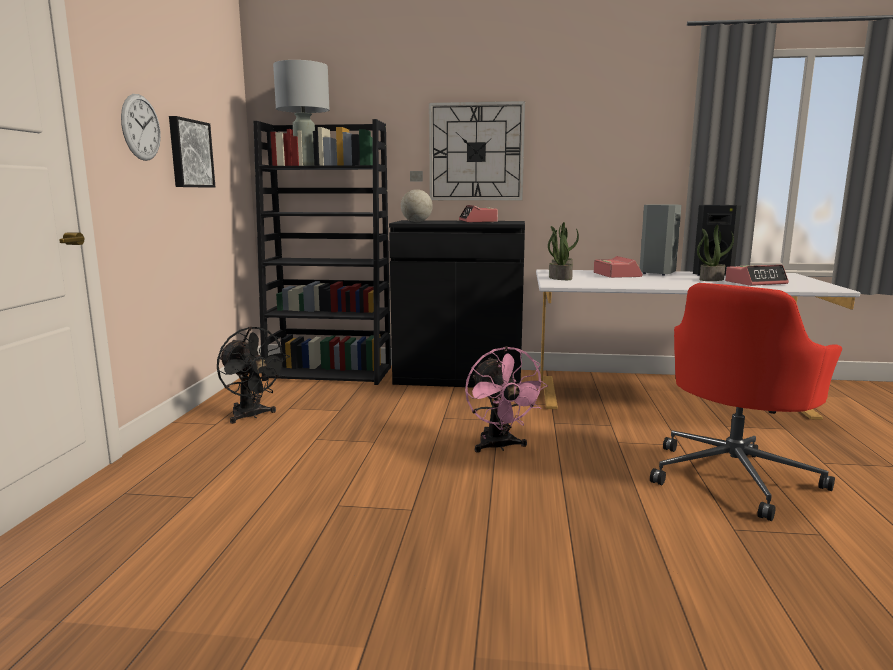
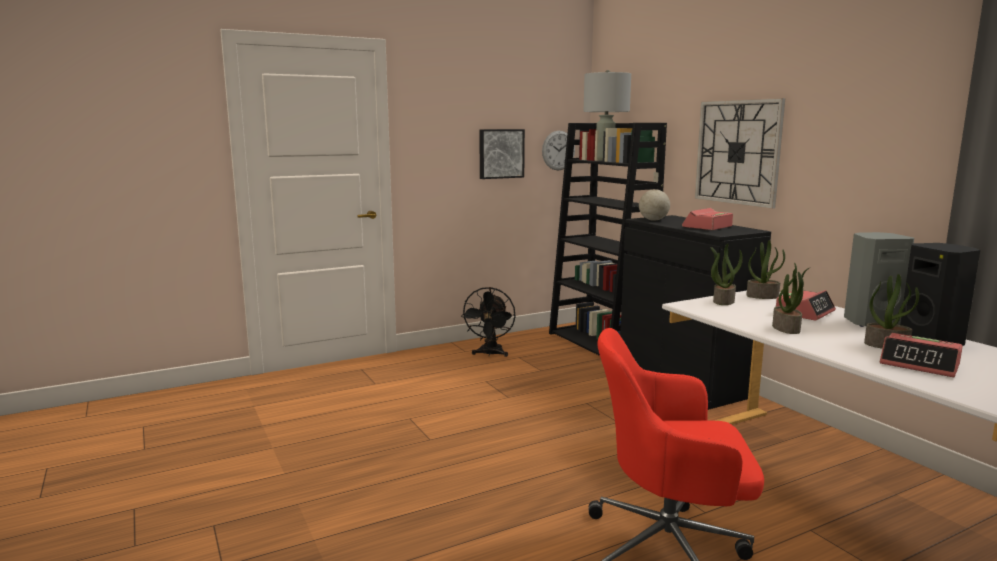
camera: 55 degrees right, 0 degrees up
wall clock [121,94,161,161] -> wall clock moved to [542,131,575,170]
pink fan [465,346,548,452] -> none
none -> potted plant [772,263,809,334]

